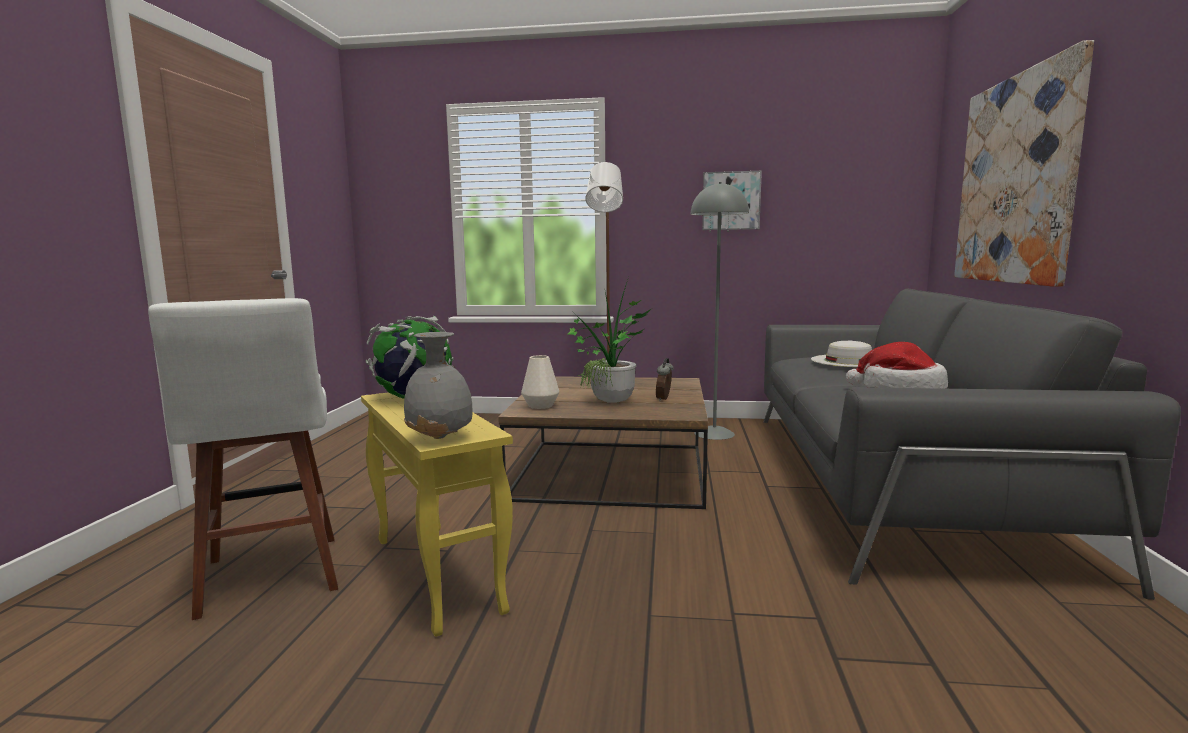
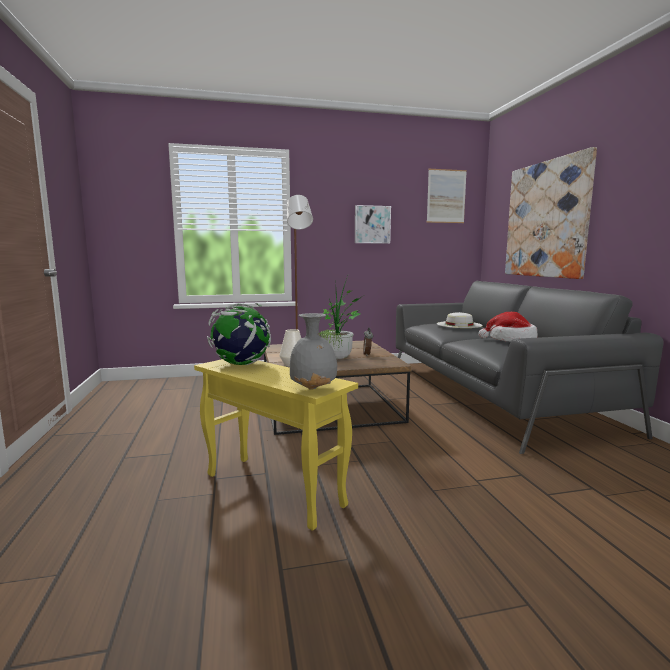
camera: 20 degrees left, 0 degrees up
white stool [148,298,338,620] -> none
grey floor lamp [691,182,749,440] -> none
none -> picture [427,169,467,223]

